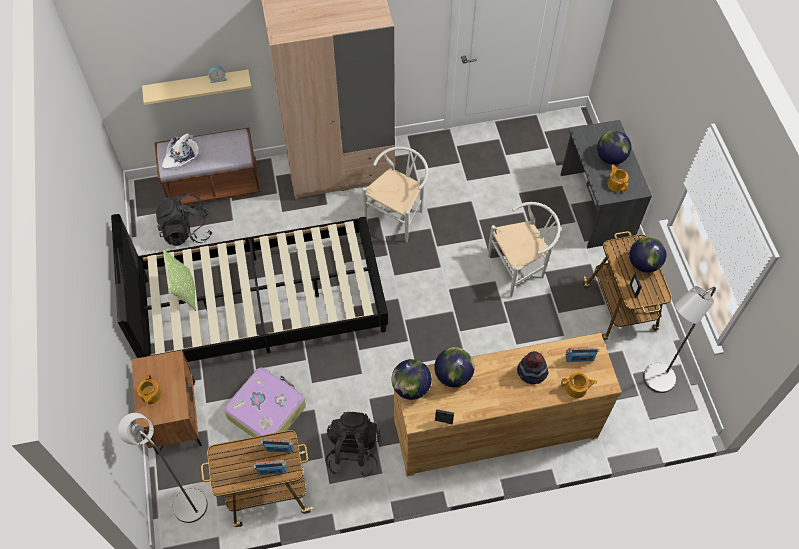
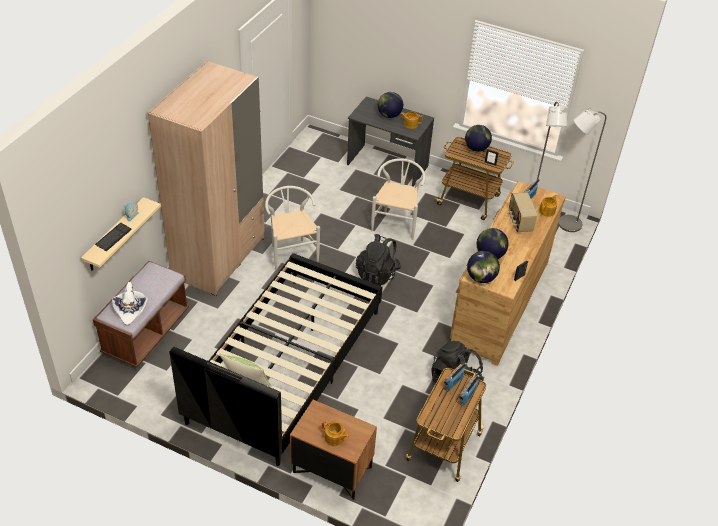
camera: 55 degrees left, 15 degrees down
grey floor lamp [118,413,208,523] -> grey floor lamp moved to [558,107,607,232]
black backpack [155,193,212,246] -> black backpack moved to [356,234,401,286]
suitcase [224,367,306,437] -> none
hat [517,351,548,384] -> radio [509,192,537,232]
none -> keyboard [95,223,132,251]

